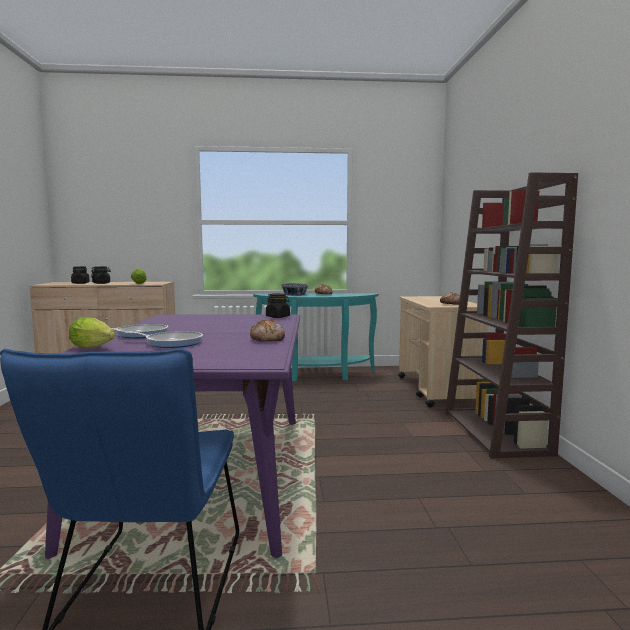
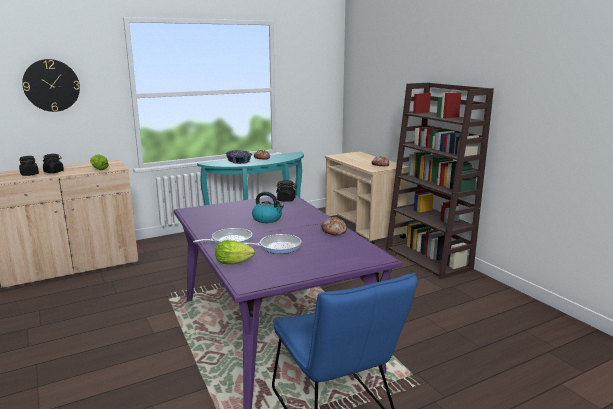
camera: 25 degrees left, 10 degrees up
none -> wall clock [22,59,80,112]
none -> kettle [252,192,284,223]

